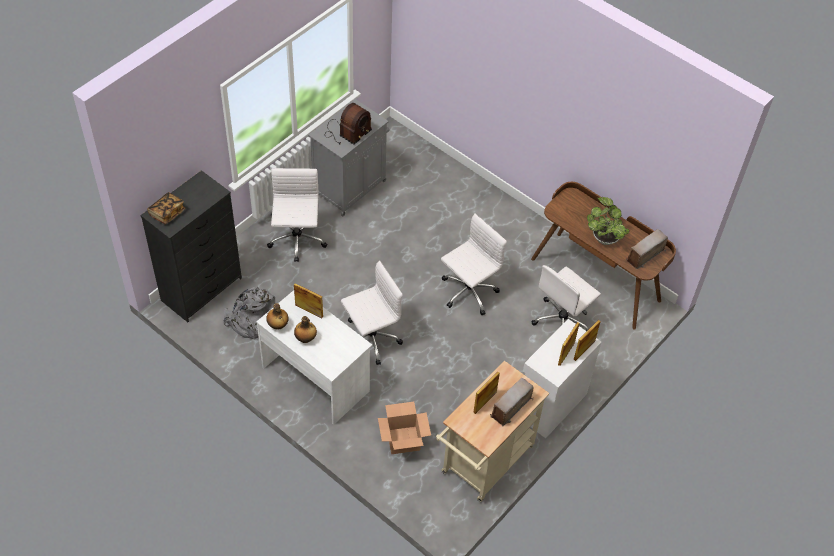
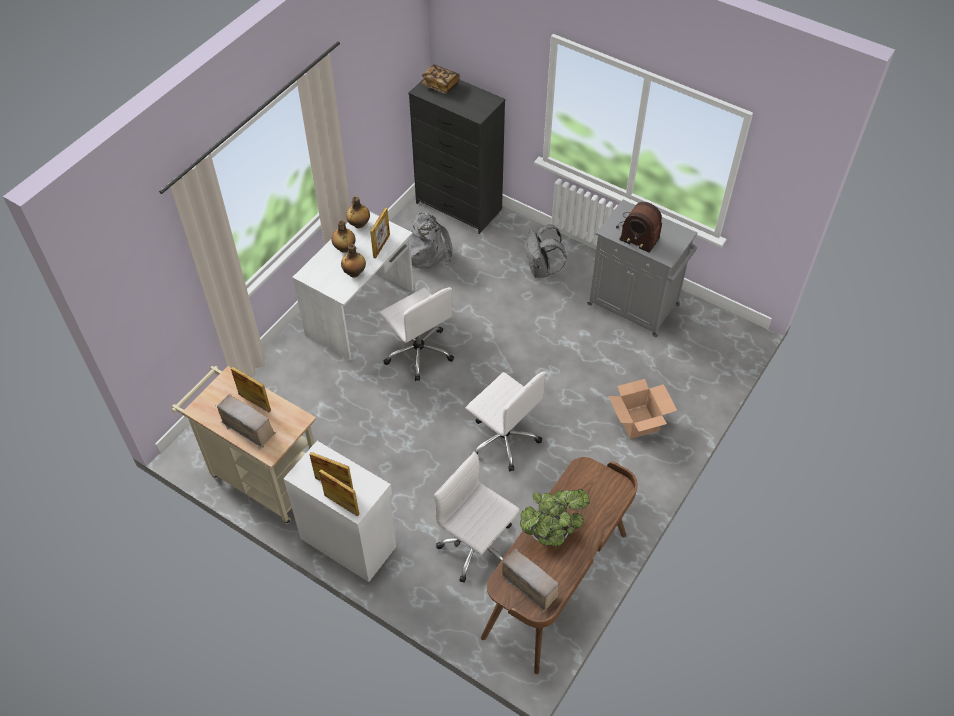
camera: 85 degrees right, 0 degrees up
white office chair [267,168,328,262] -> grey backpack [526,224,567,278]
cardboard box [378,402,431,454] -> cardboard box moved to [608,379,677,439]
none -> bottle [341,244,366,278]

